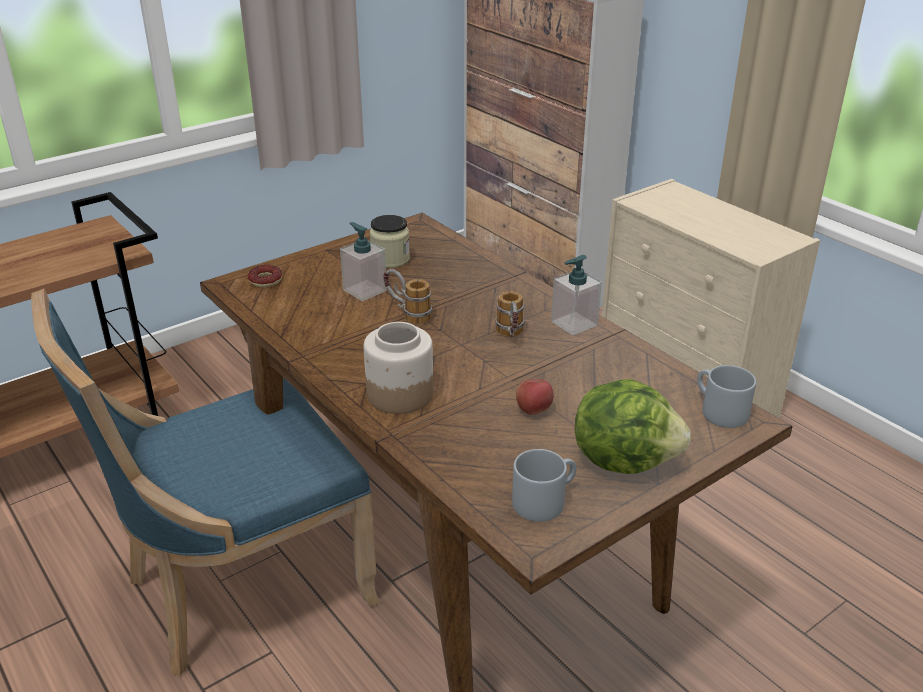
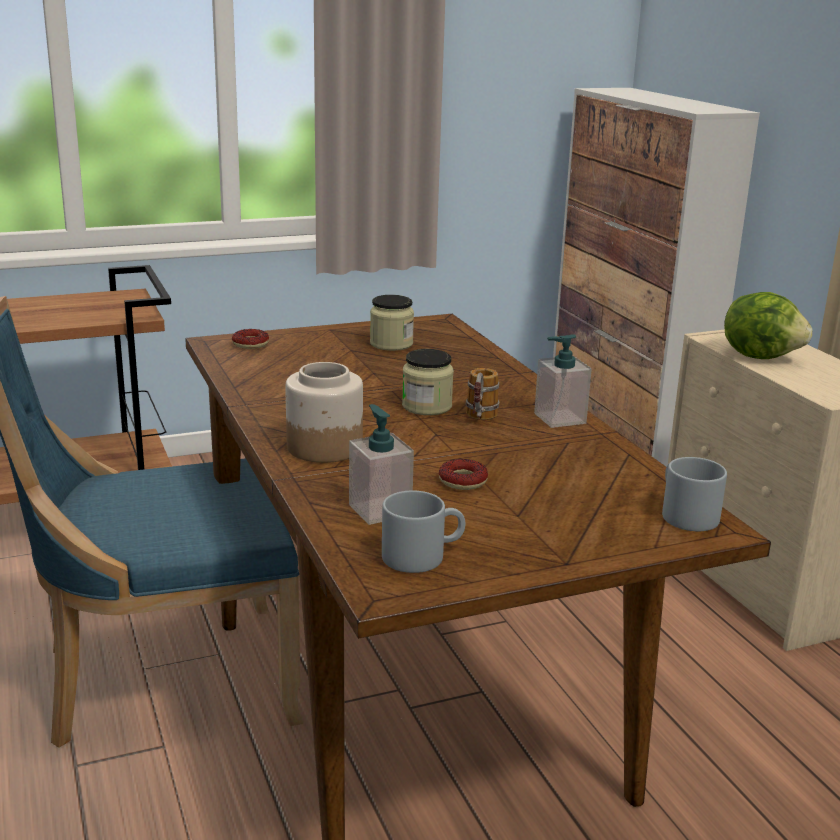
camera: 15 degrees right, 10 degrees down
soap dispenser [340,222,387,301] -> soap dispenser moved to [349,404,414,525]
mug [383,269,432,324] -> none
apple [516,379,554,415] -> donut [439,459,488,490]
lettuce [575,379,691,474] -> lettuce moved to [724,292,812,359]
none -> jar [402,349,454,415]

